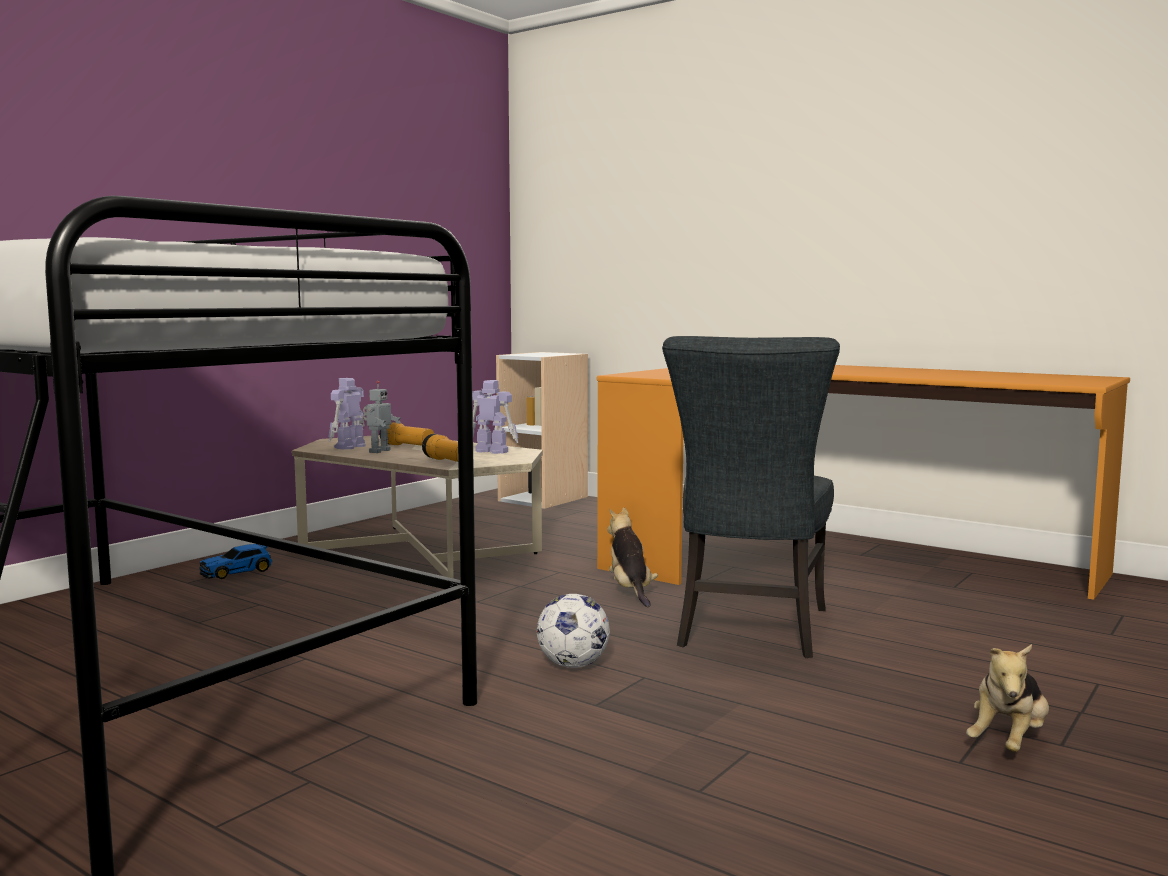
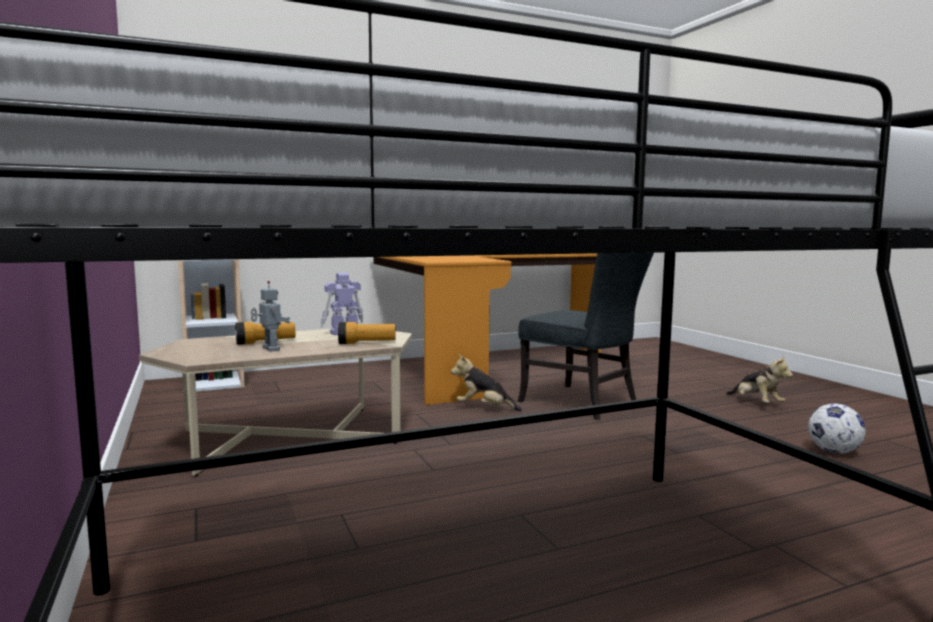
camera: 60 degrees left, 0 degrees up
toy car [199,544,272,579] -> none
toy robot [328,378,366,449] -> none
football [537,594,610,668] -> football moved to [808,404,866,454]

